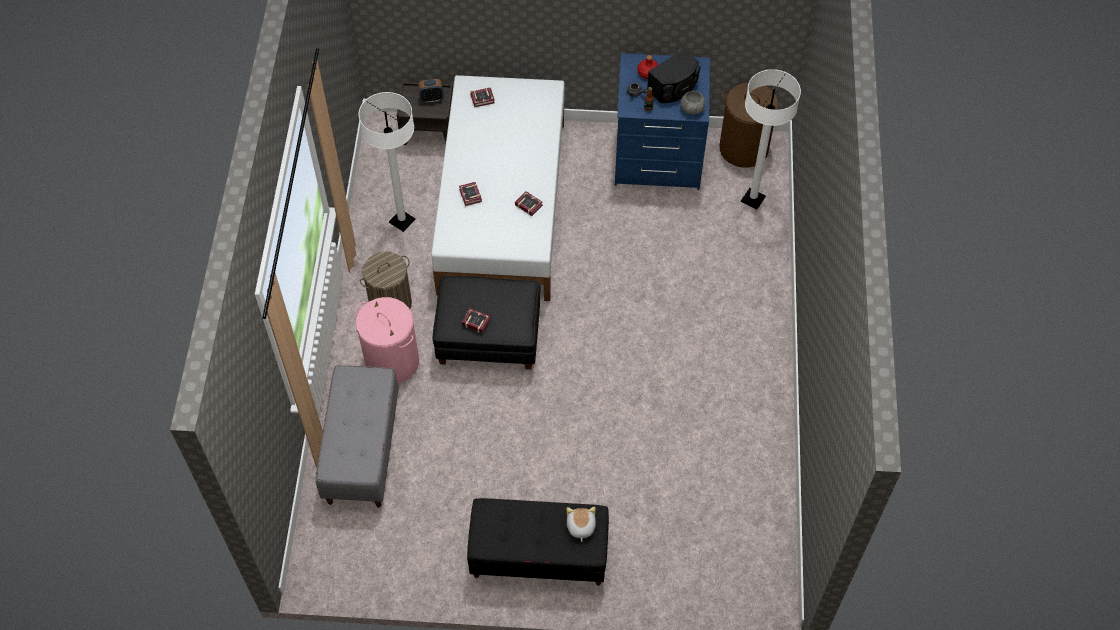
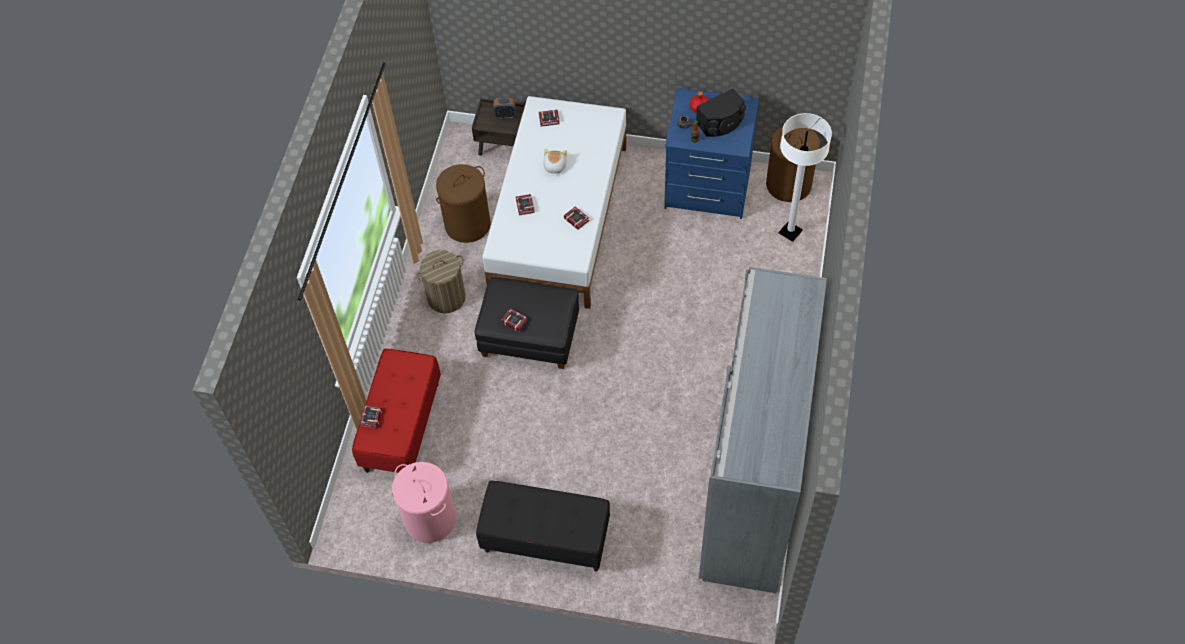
camera: 10 degrees right, 0 degrees up
grey bench [316,365,399,508] -> red bench [352,348,441,473]
pink laundry basket [355,297,419,384] -> pink laundry basket moved to [392,462,456,543]
white floor lamp [359,92,415,232] -> brown laundry basket [436,164,491,243]
plush toy [567,507,596,542] -> plush toy moved to [543,149,567,175]
grey bowl [681,91,705,114] -> none
none -> book [360,405,382,428]
none -> grey wardrobe [699,267,827,593]

